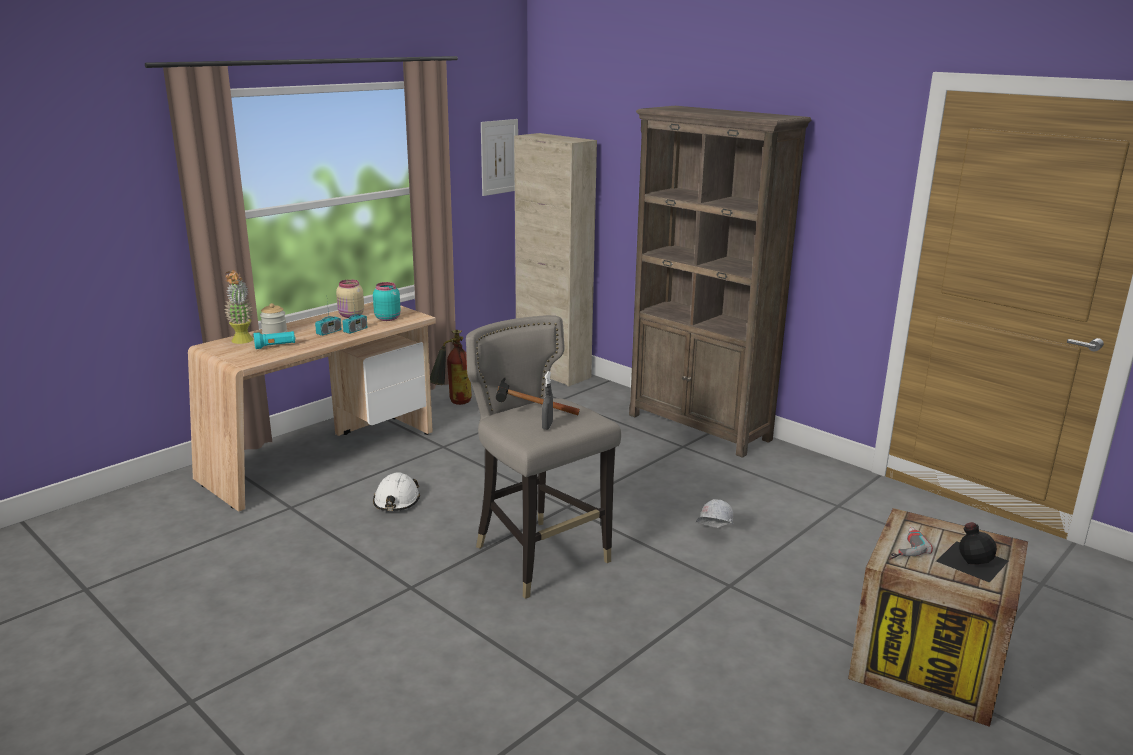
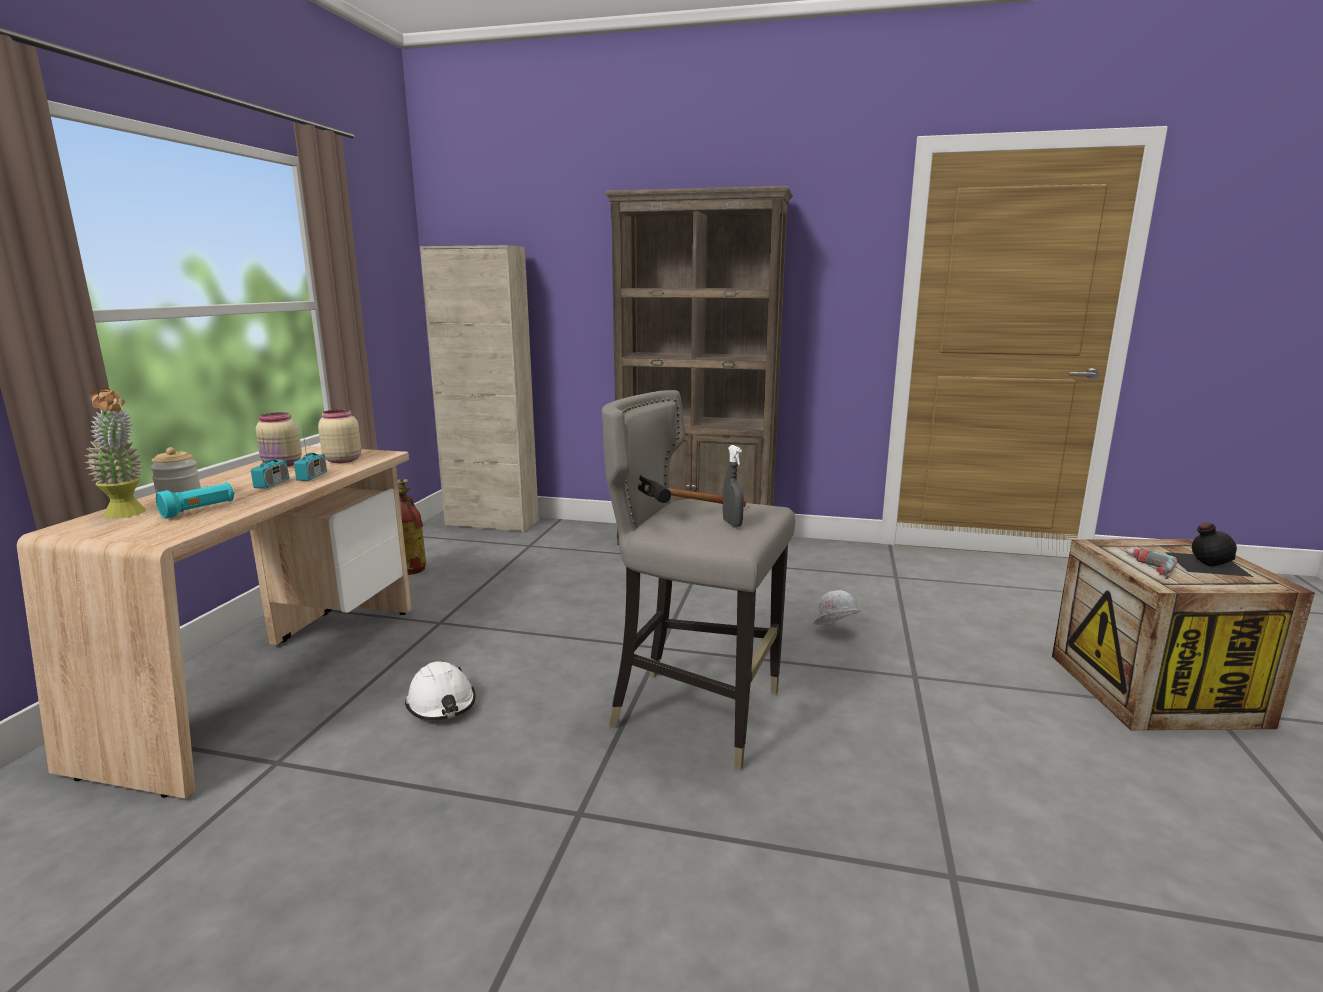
camera: 30 degrees left, 5 degrees down
turquoise jar [373,282,401,321] -> beige jar [318,409,361,463]
picture [481,119,518,196] -> none

